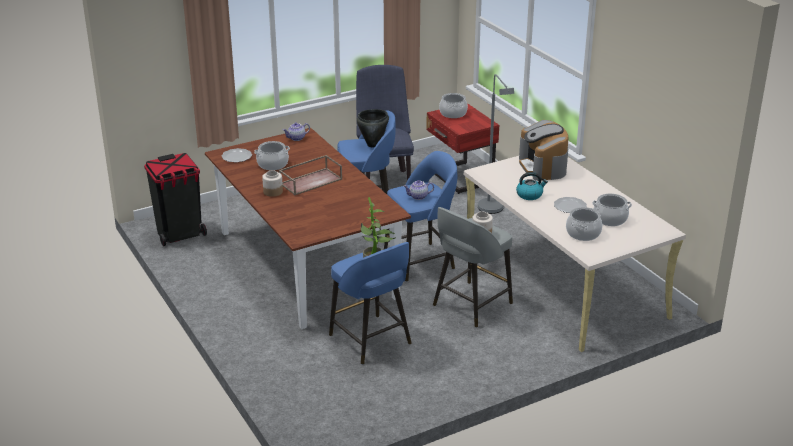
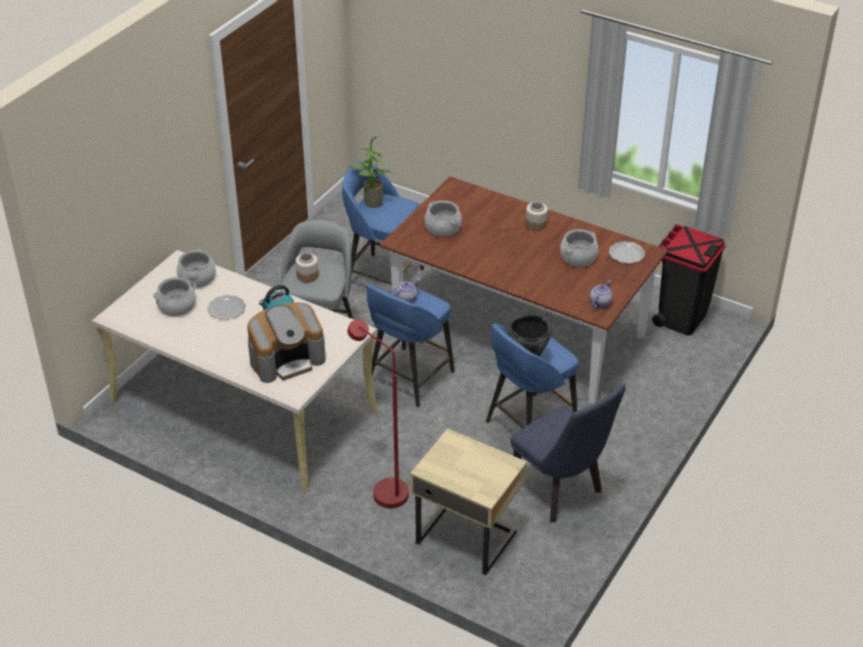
camera: 150 degrees right, 10 degrees up
brown tray [279,155,342,195] -> none
red nightstand [426,103,499,194] -> beige nightstand [410,428,527,575]
cooking pot [439,93,468,118] -> cooking pot moved to [425,200,462,237]
grey floor lamp [478,74,514,214] -> red floor lamp [347,320,409,508]
coffee machine [519,120,569,181] -> coffee machine turned 105 degrees clockwise [247,303,326,383]

